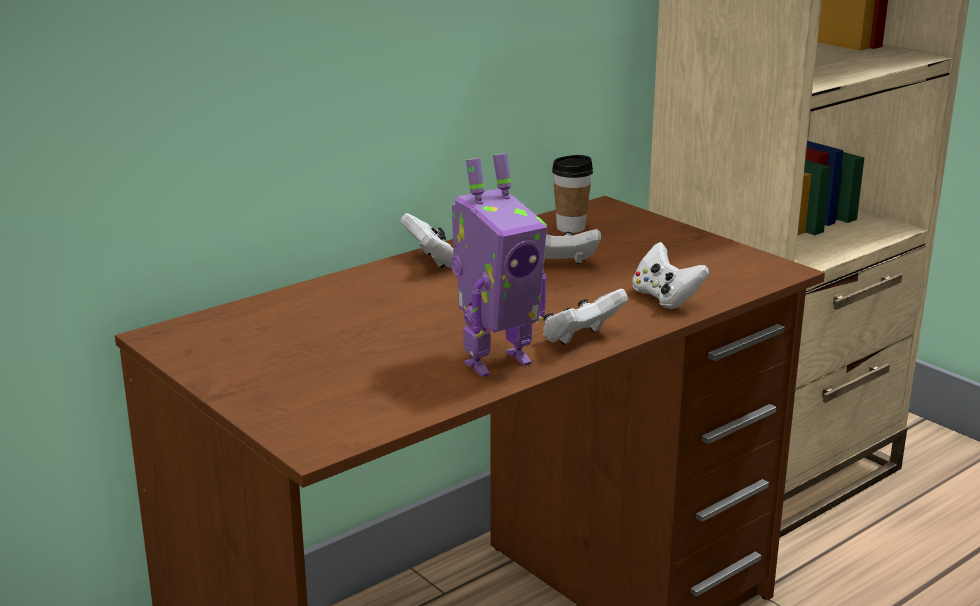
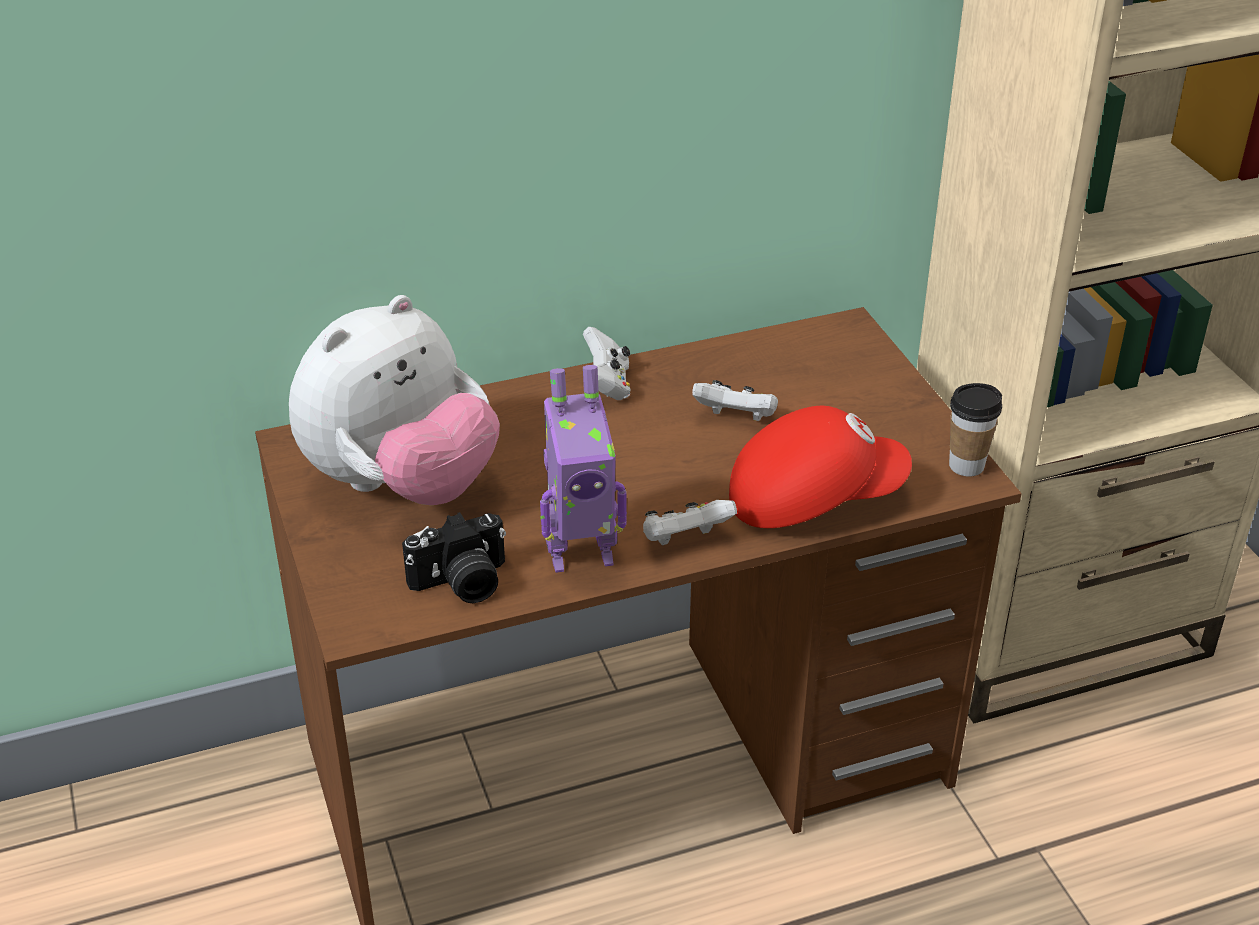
camera: 20 degrees right, 15 degrees up
cup [552,155,593,233] -> cup moved to [949,383,1002,477]
white game controller [632,242,709,309] -> red cap [729,405,912,528]
none -> plush toy [289,295,500,505]
none -> camera [402,512,506,603]

